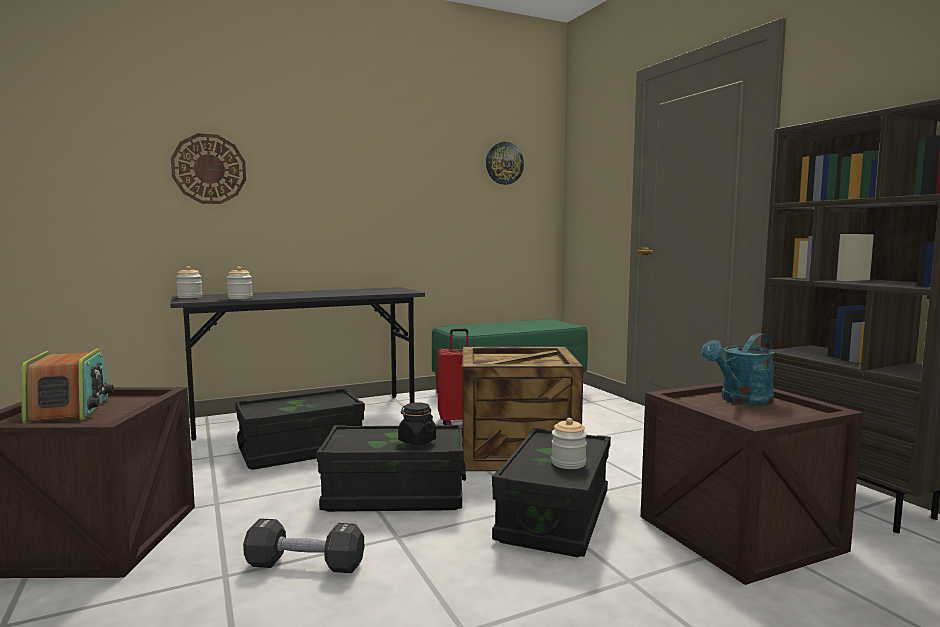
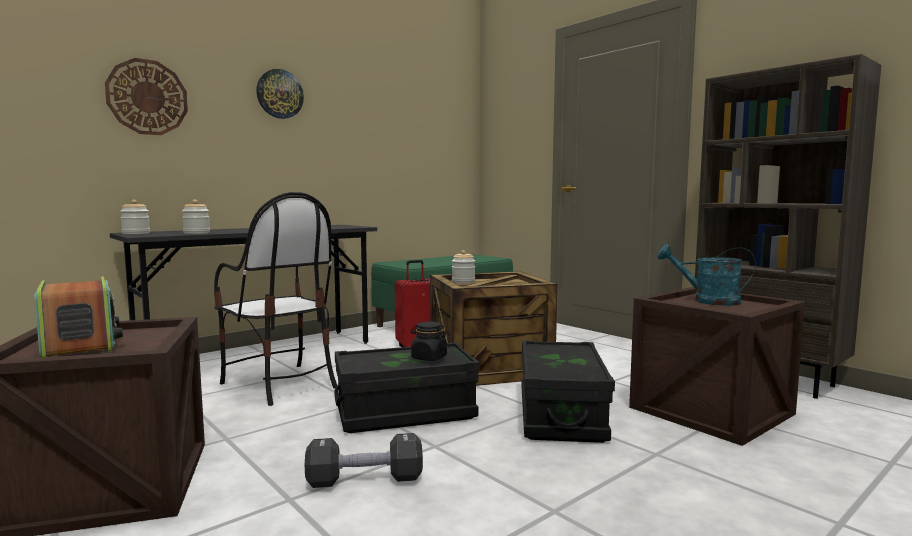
camera: 15 degrees left, 0 degrees up
black storage box [235,388,365,470] -> chair [214,192,337,406]
wall clock [486,142,524,185] -> wall clock moved to [256,69,304,119]
jar [551,418,587,469] -> jar moved to [452,250,475,283]
turquoise watering can [701,333,775,406] -> turquoise watering can turned 75 degrees clockwise [657,244,756,306]

